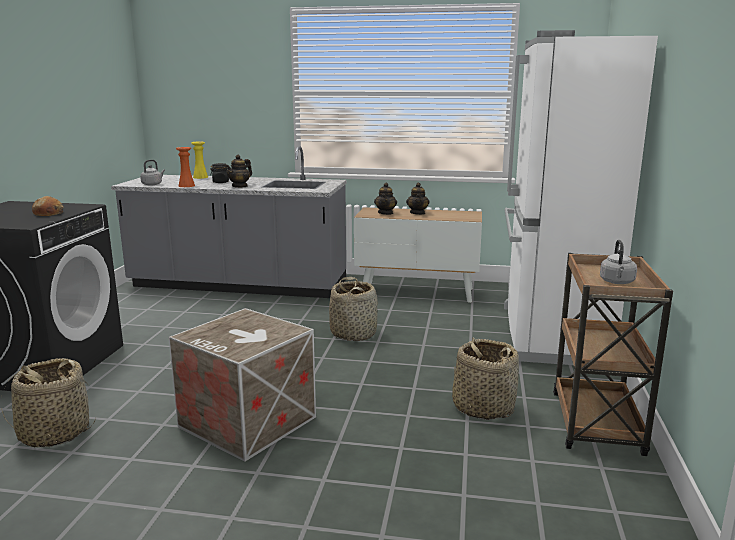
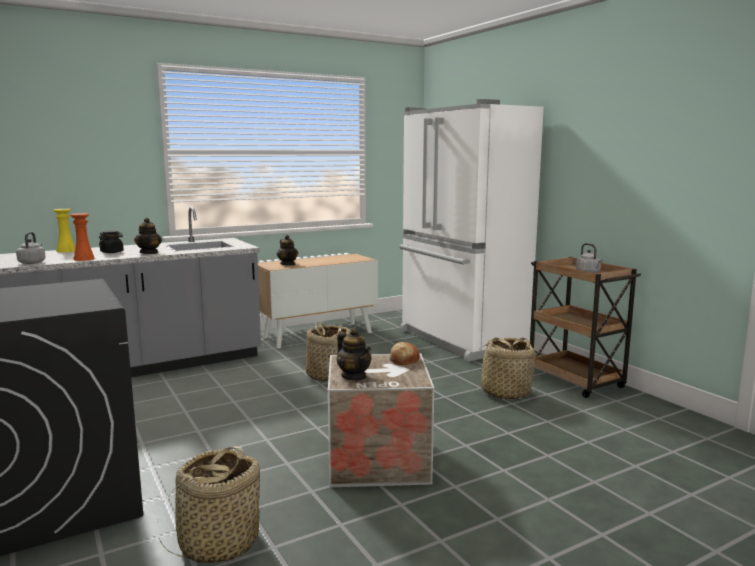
camera: 40 degrees left, 5 degrees down
bread [32,196,64,216] -> bread moved to [389,342,420,365]
teapot [406,183,430,215] -> teapot moved to [337,328,371,380]

